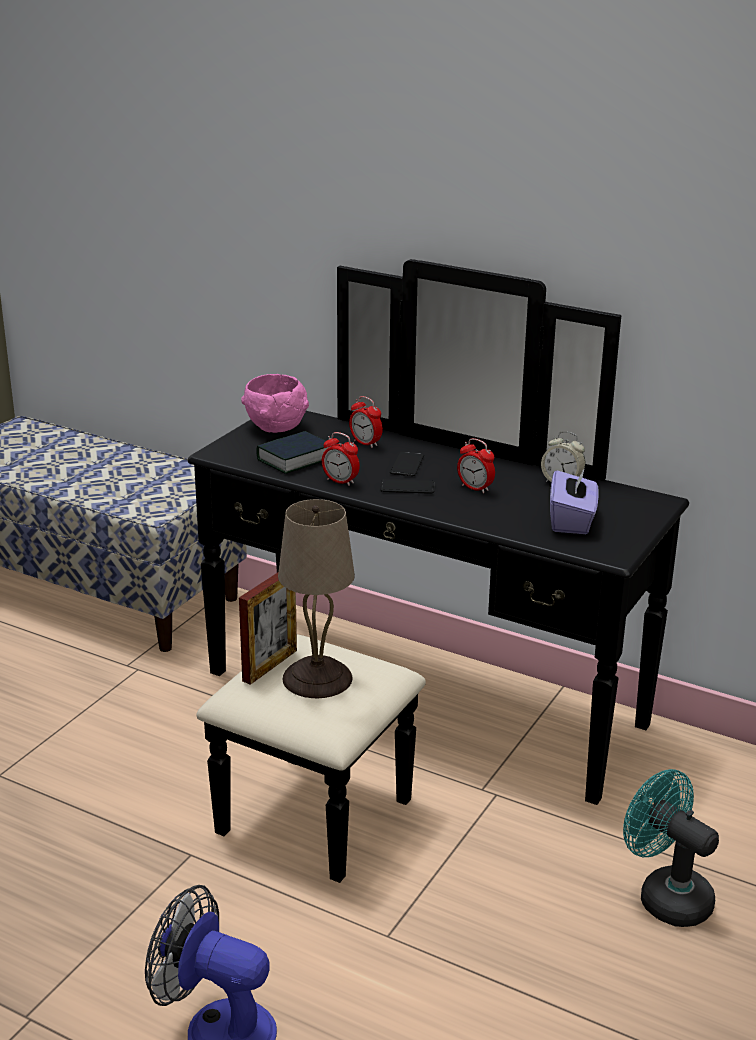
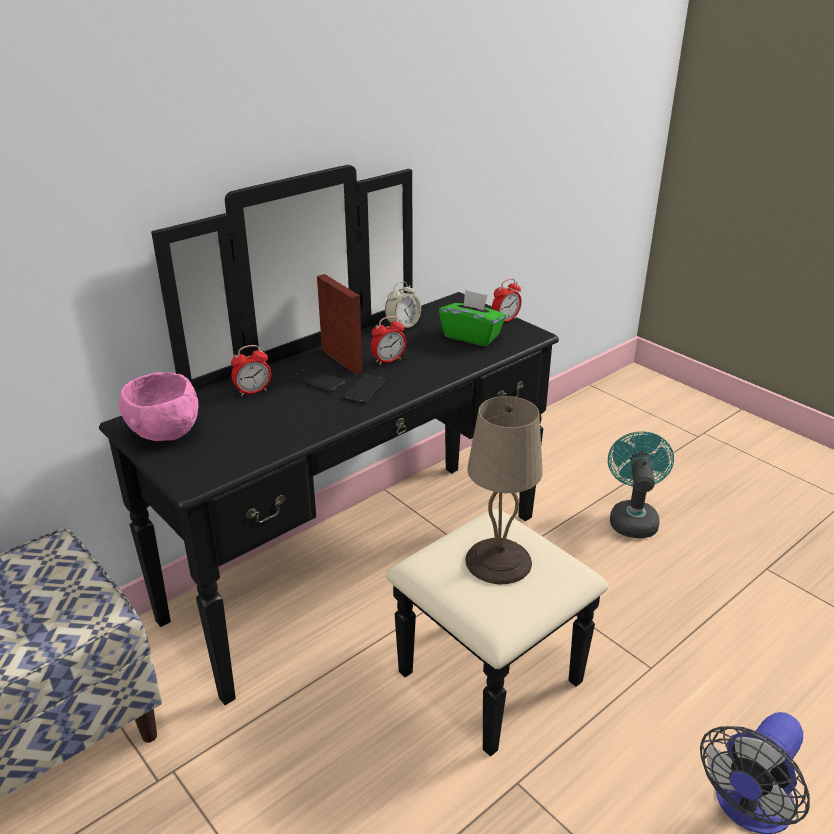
camera: 70 degrees left, 5 degrees up
picture frame [239,573,297,685] -> picture frame moved to [317,274,363,374]
book [256,431,331,474] -> none
alarm clock [322,432,360,486] -> alarm clock moved to [492,278,522,322]
purple tissue box [550,465,599,534] -> green tissue box [439,289,506,347]
turquoise fan [623,769,719,927] -> turquoise fan turned 120 degrees clockwise [608,431,674,538]

